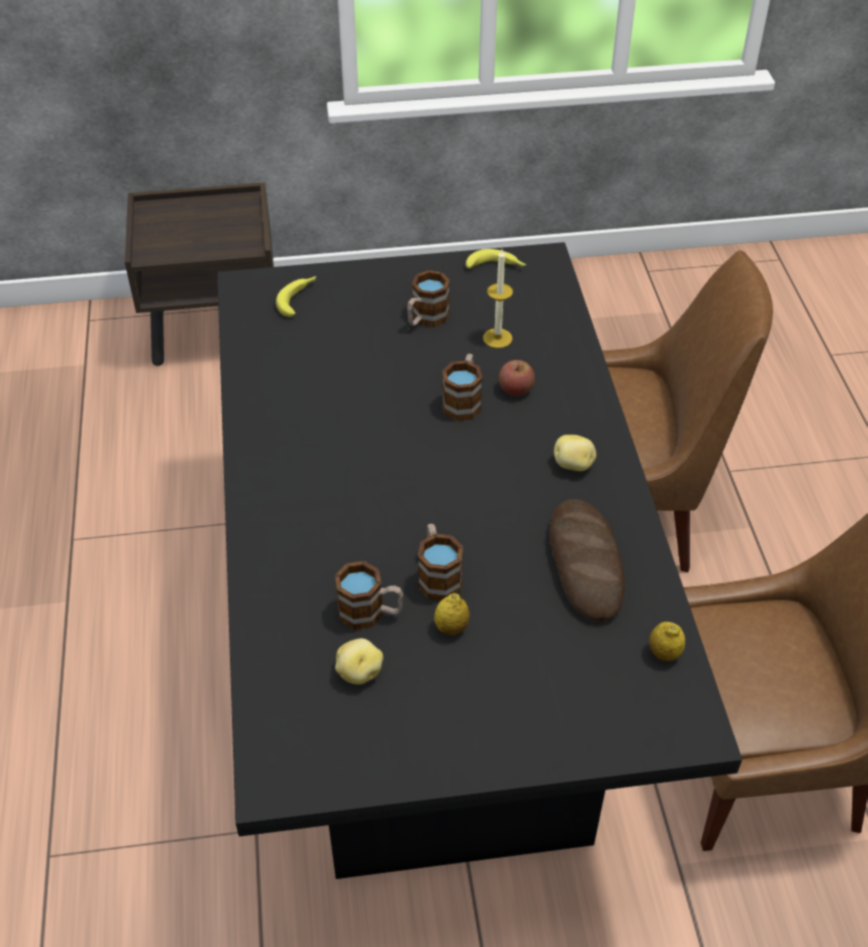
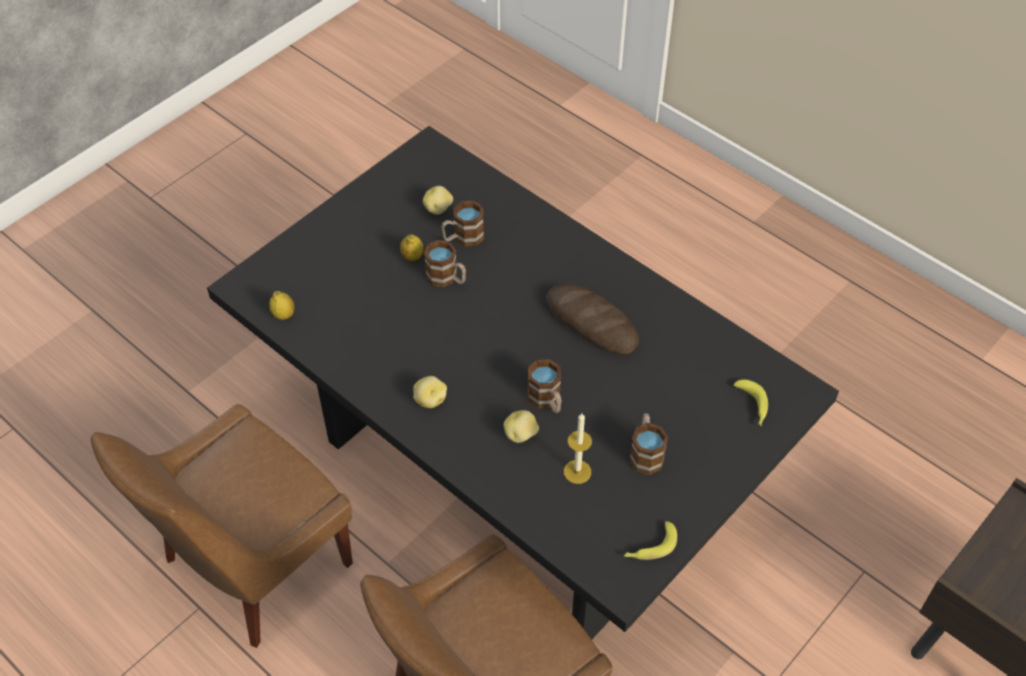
camera: 140 degrees right, 5 degrees up
apple [499,360,535,396] -> potato [504,410,539,443]
bread [549,499,625,622] -> bread moved to [546,284,639,354]

